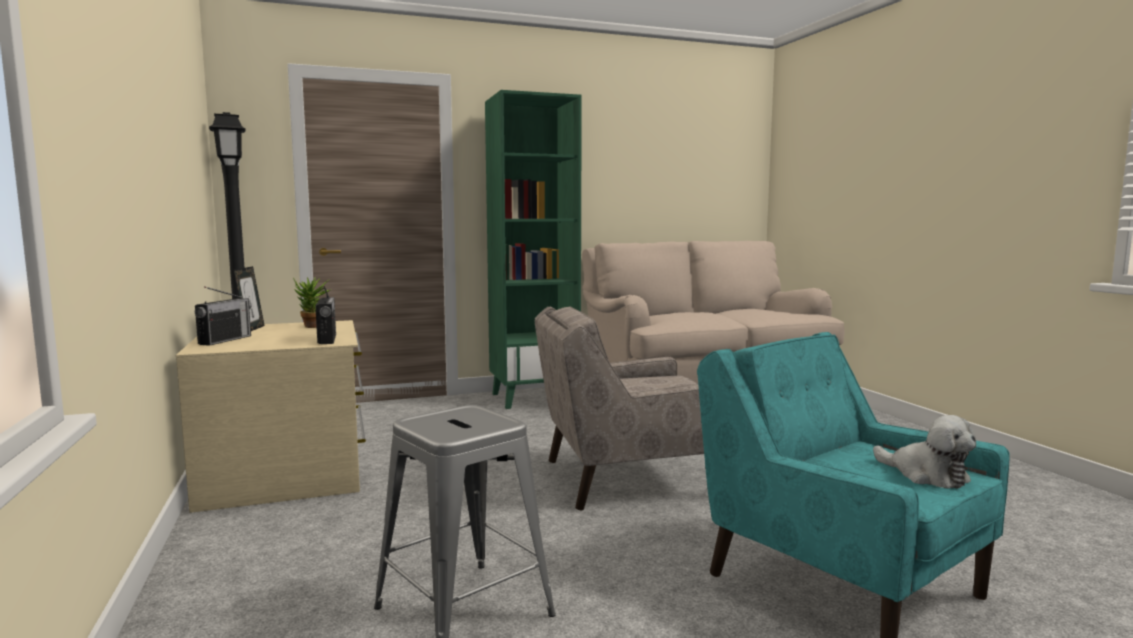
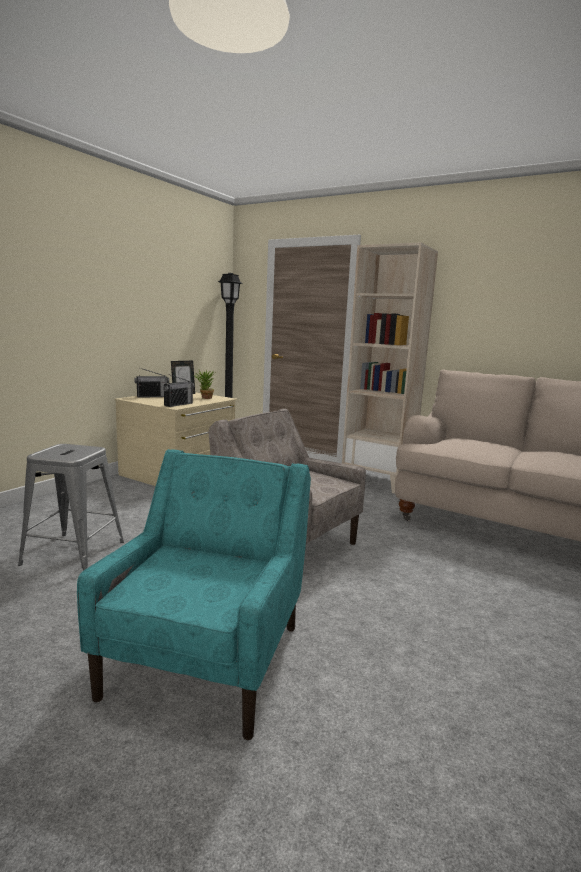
camera: 50 degrees right, 5 degrees up
green bookcase [485,90,582,409] -> beige bookcase [342,243,438,494]
plush toy [873,415,976,489] -> none

